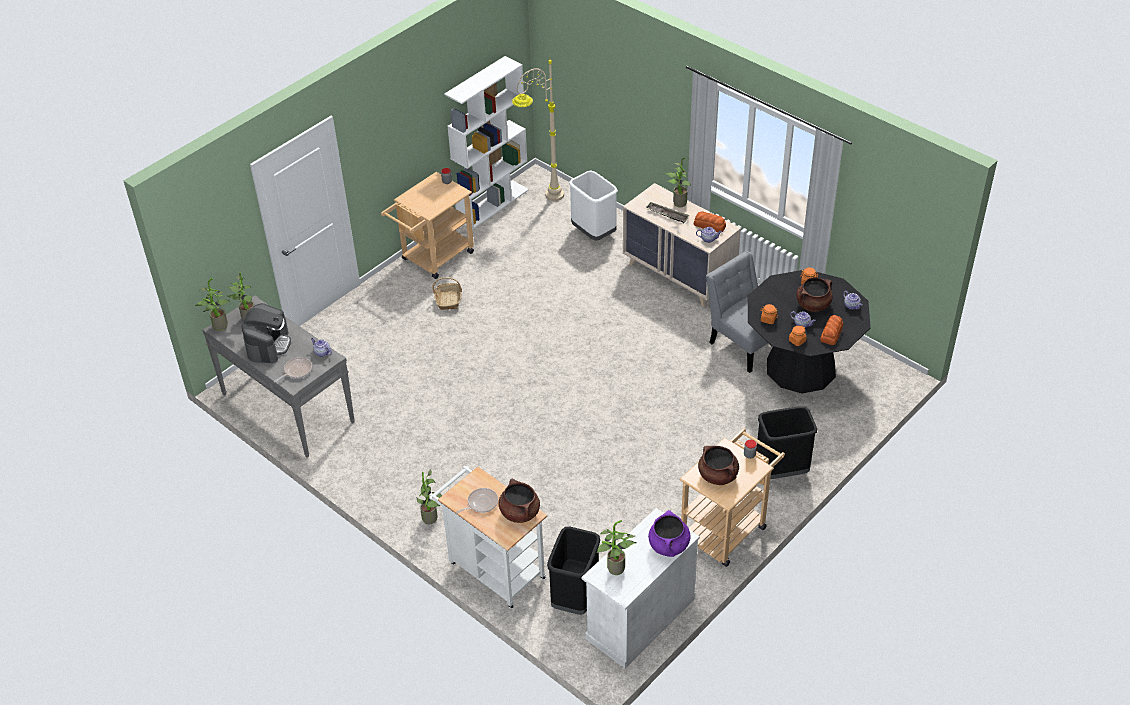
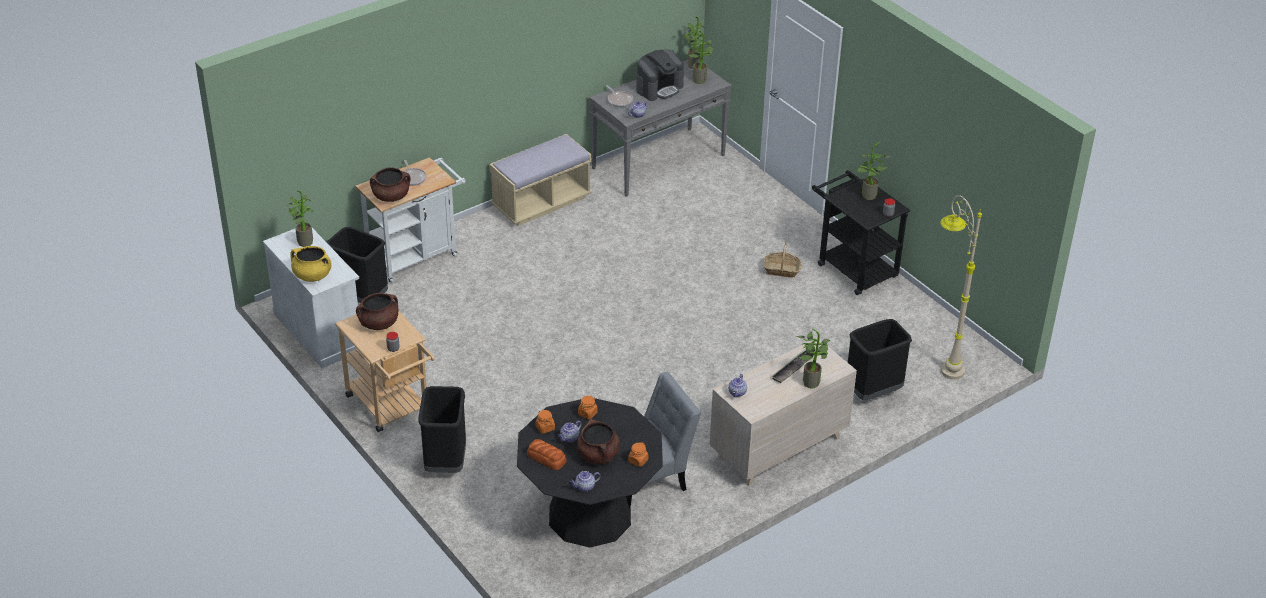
camera: 100 degrees right, 5 degrees down
coffee machine [242,303,291,363] -> coffee machine turned 60 degrees counterclockwise [636,49,684,101]
beige cart [381,172,474,279] -> black cart [812,170,910,295]
potted plant [416,470,442,524] -> potted plant moved to [857,142,891,200]
white bookcase [444,56,529,229] -> none
white trash can [569,171,618,241] -> black trash can [848,319,912,400]
purple cooking pot [648,510,691,557] -> yellow cooking pot [290,246,332,282]
bread [694,212,726,232] -> none
none -> beige bench [489,134,591,226]

